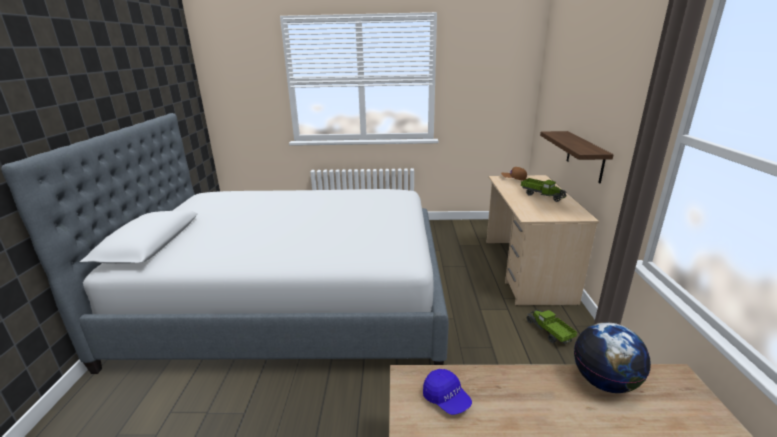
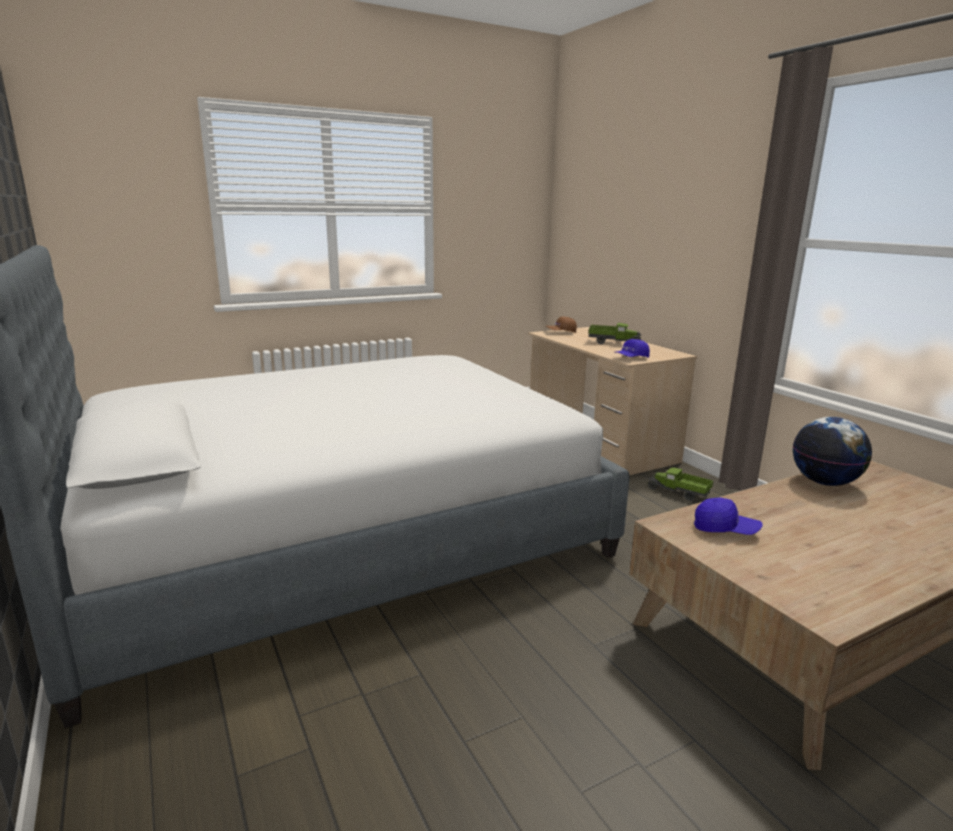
camera: 30 degrees left, 5 degrees down
shelf [540,131,614,184] -> none
none -> blue cap [614,339,650,358]

